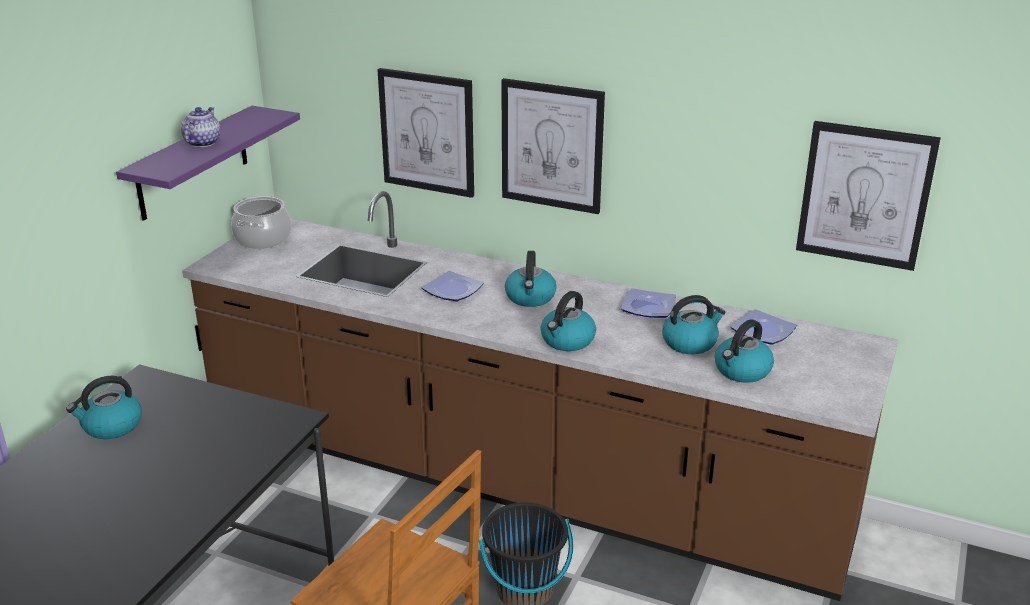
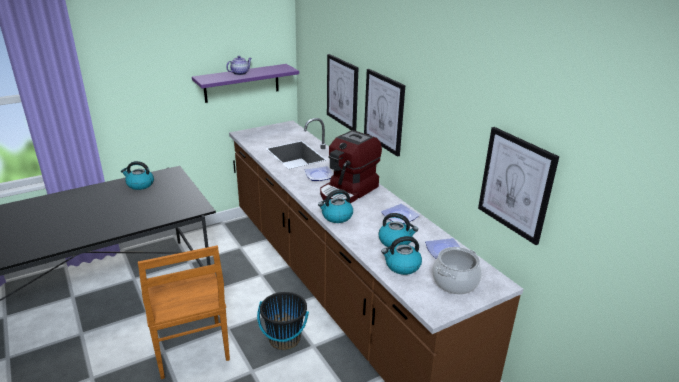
camera: 35 degrees right, 0 degrees up
cooking pot [231,196,292,249] -> cooking pot moved to [432,247,482,294]
kettle [505,251,557,307] -> coffee machine [320,130,382,203]

